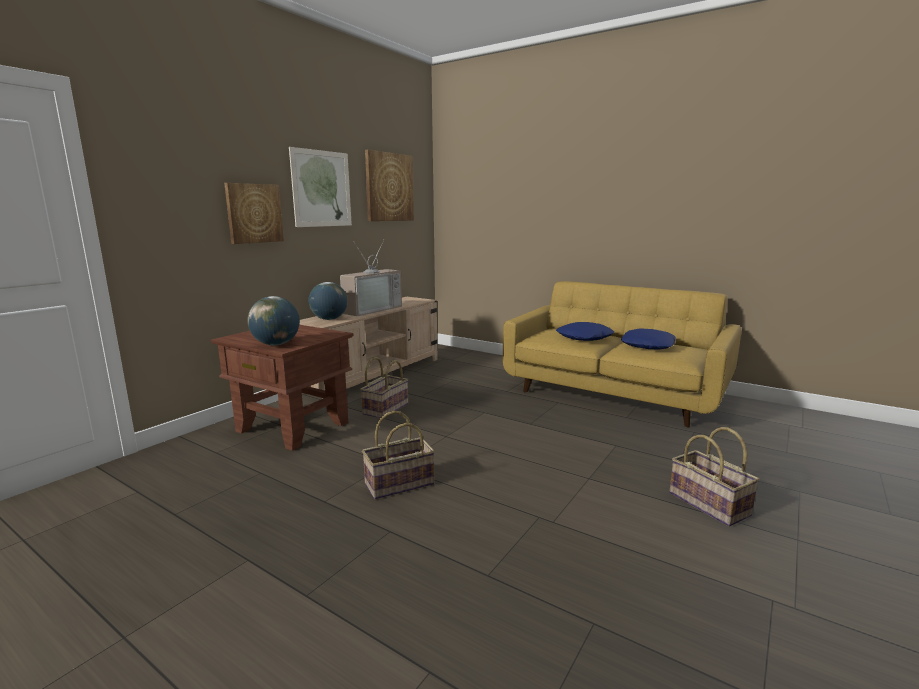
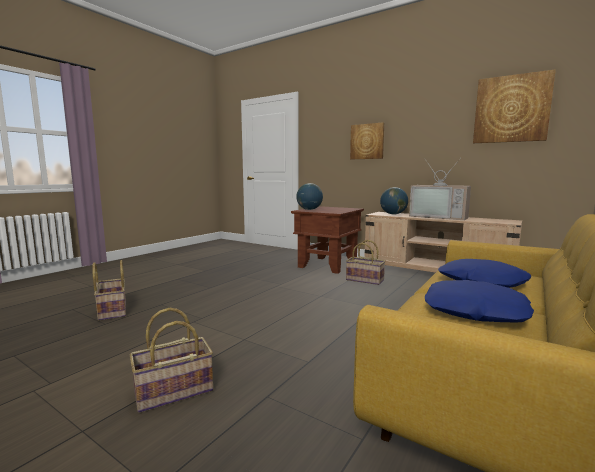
camera: 90 degrees right, 5 degrees down
picture [289,147,352,227] -> none
basket [362,411,435,499] -> basket moved to [92,260,126,321]

